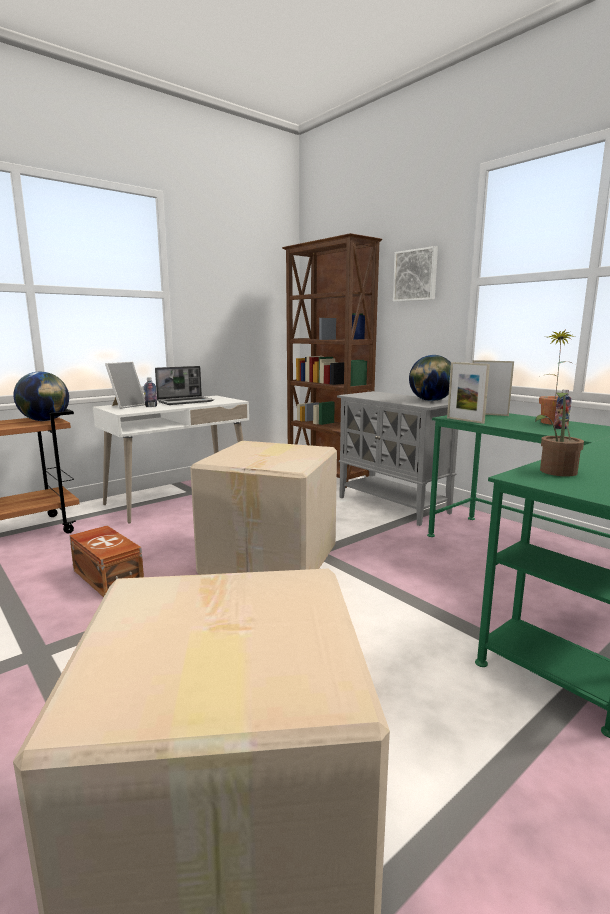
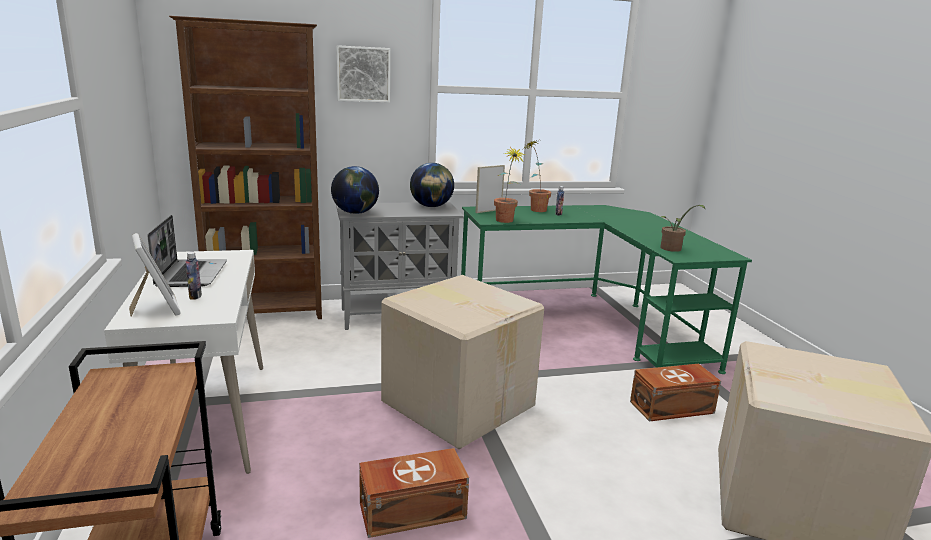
camera: 65 degrees left, 5 degrees up
globe [14,372,69,421] -> globe moved to [331,166,379,214]
picture frame [447,362,490,424] -> potted plant [494,147,526,223]
none -> brown storage box [630,364,721,422]

